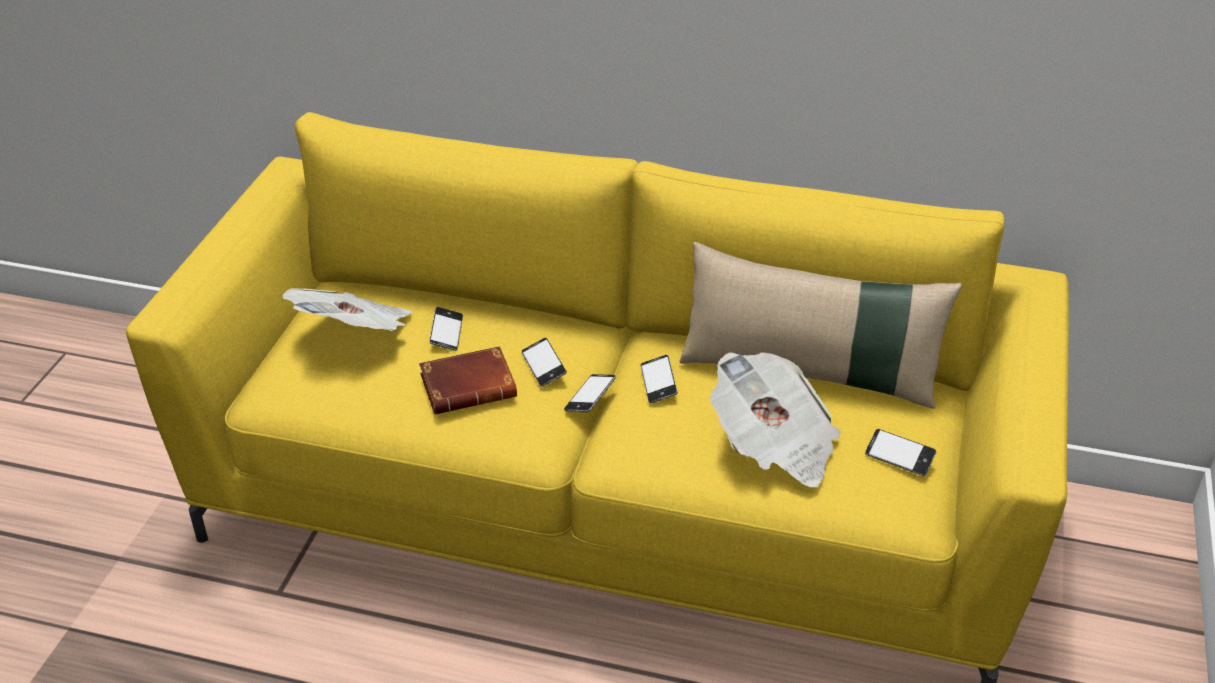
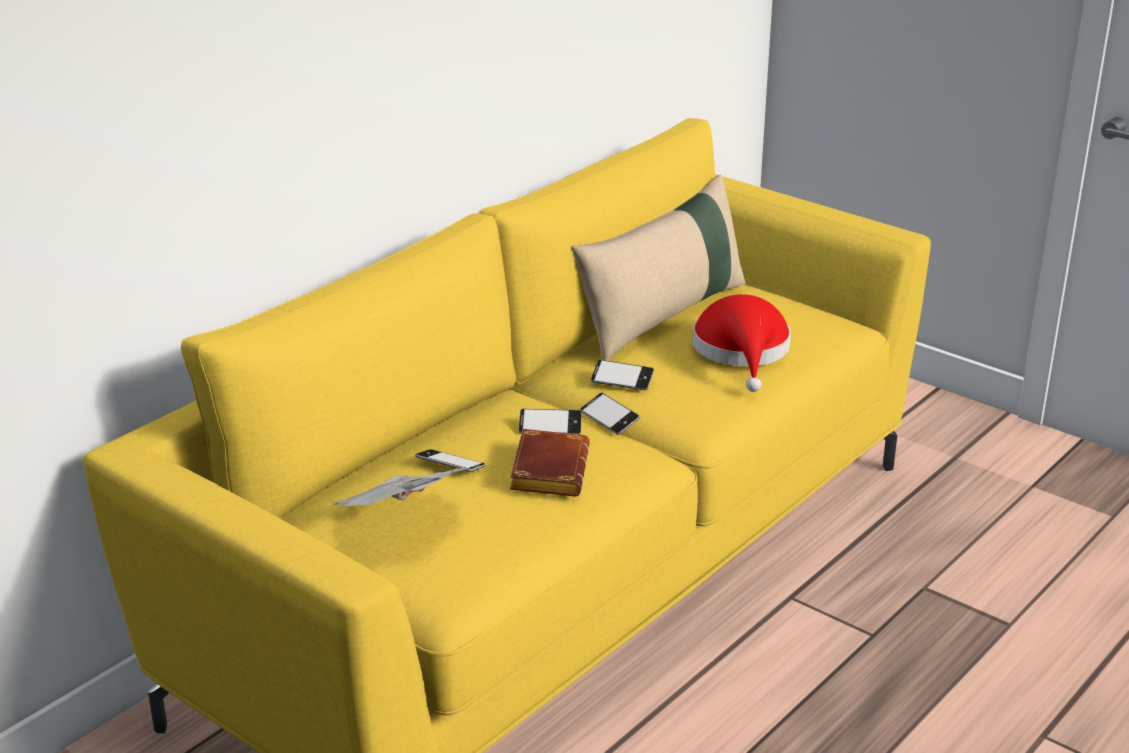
camera: 65 degrees left, 10 degrees down
newspaper [710,352,841,488] -> red hat [693,294,791,392]
phone [865,429,936,476] -> none

